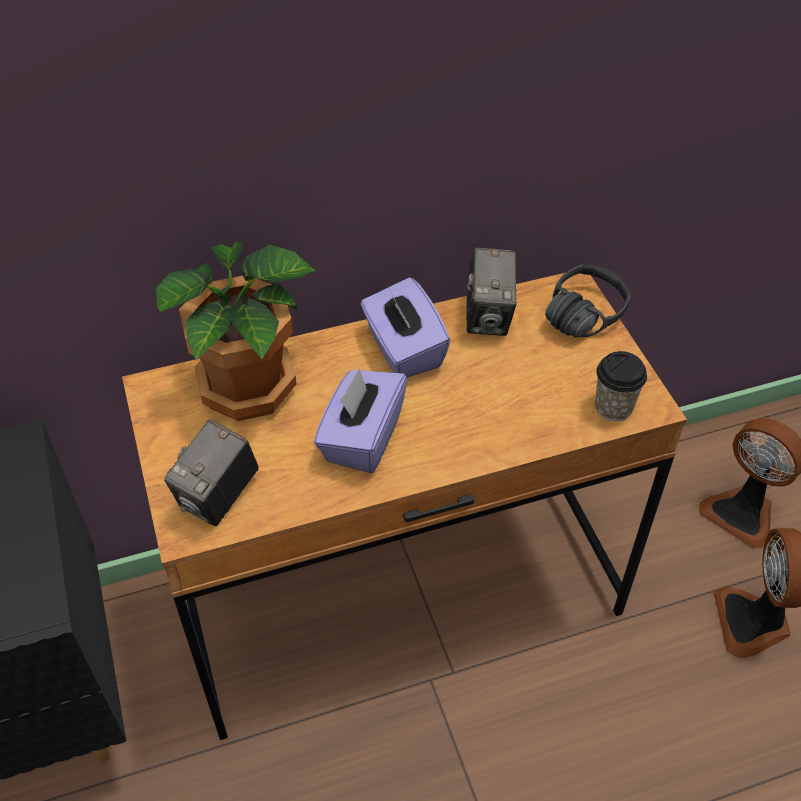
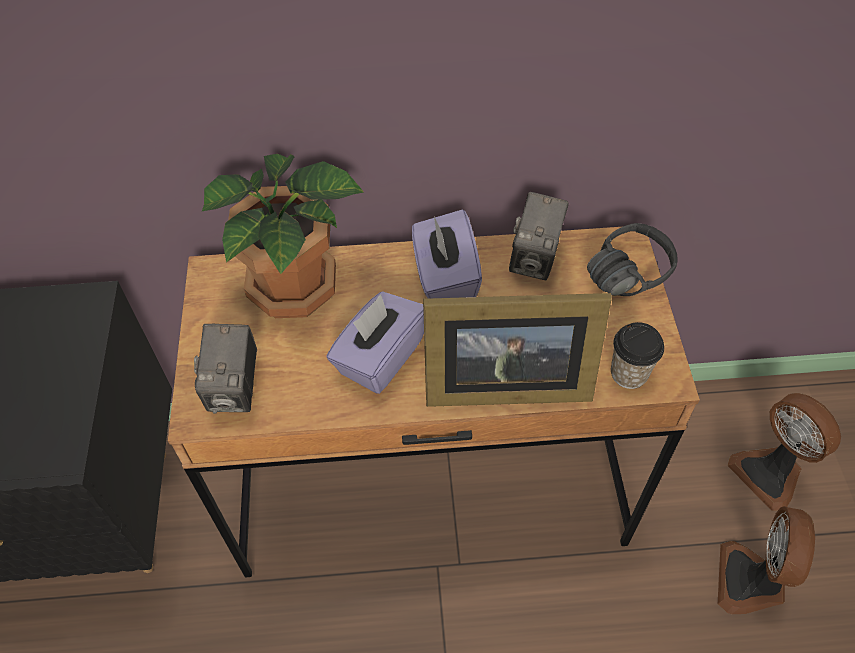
camera: 15 degrees right, 5 degrees up
camera [164,420,259,526] -> camera turned 45 degrees counterclockwise [194,324,257,414]
none -> picture frame [423,293,612,407]

